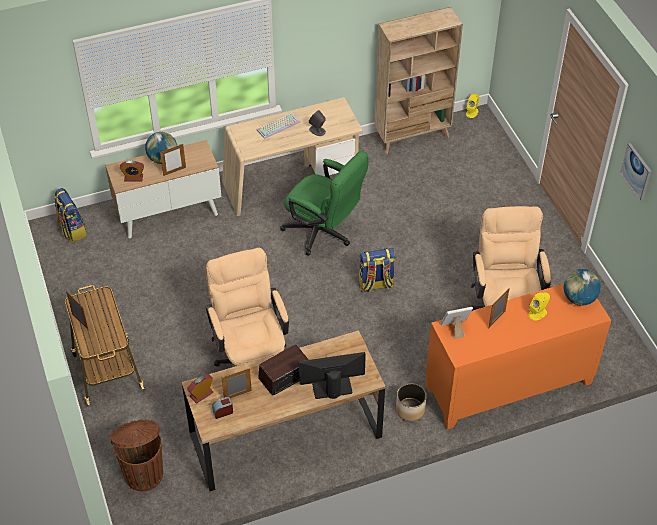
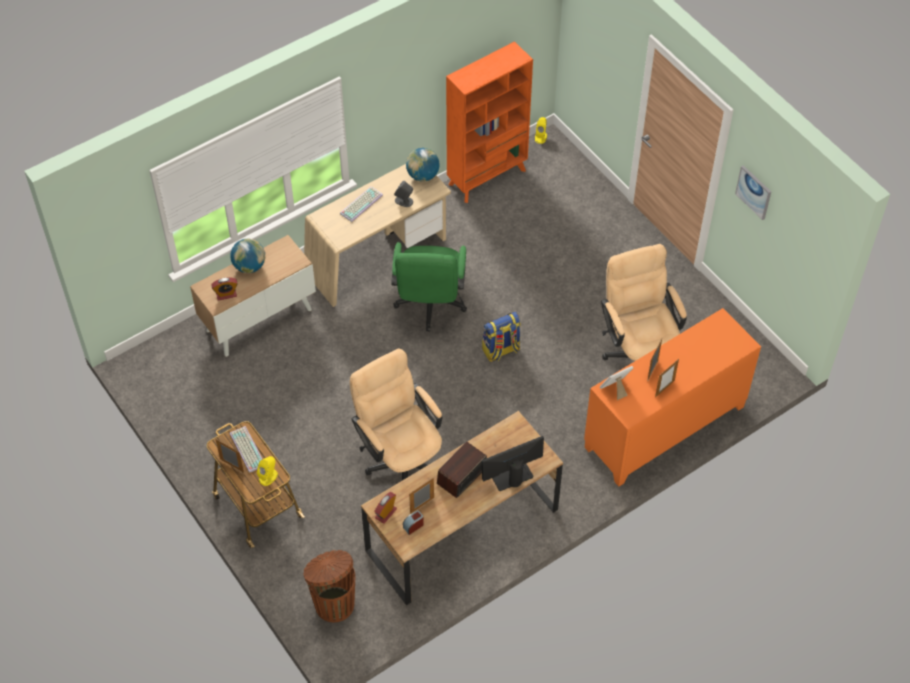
camera: 15 degrees left, 5 degrees up
backpack [54,188,87,242] -> none
picture frame [160,144,186,176] -> picture frame moved to [655,359,679,398]
green office chair [280,151,369,256] -> green office chair turned 75 degrees clockwise [391,242,467,331]
beige bookcase [374,7,463,154] -> orange bookcase [446,41,533,203]
planter [396,383,426,421] -> none
yellow speaker [528,292,550,321] -> yellow speaker moved to [257,456,278,486]
globe [564,269,601,306] -> globe moved to [406,148,440,182]
none -> keyboard [230,426,262,473]

